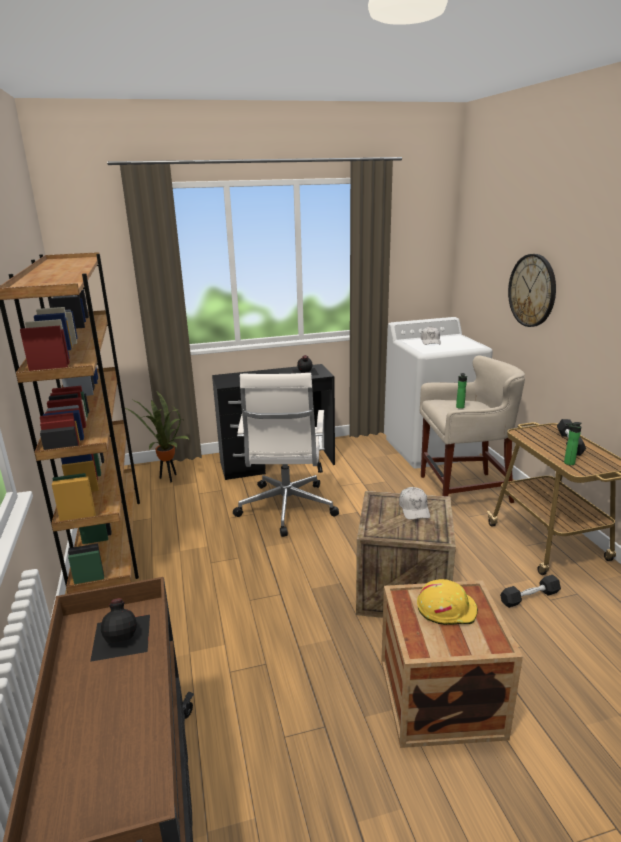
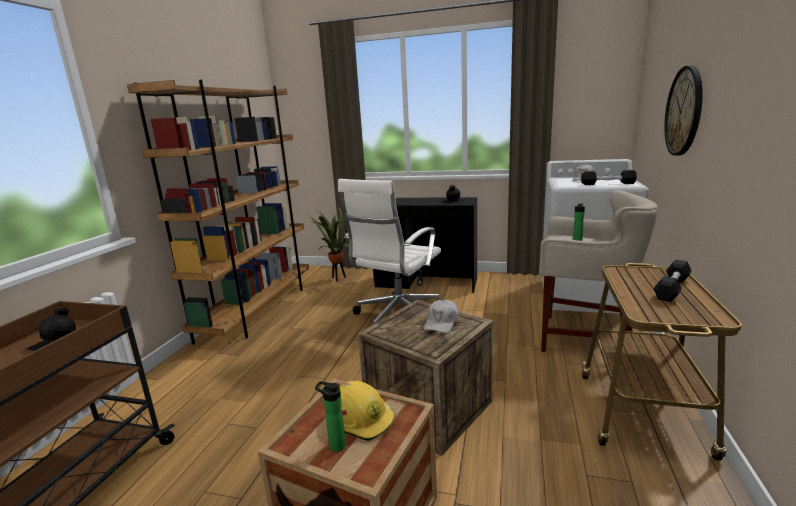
camera: 30 degrees right, 5 degrees down
black dumbbell [500,575,561,608] -> black dumbbell moved to [581,170,637,185]
bottle [564,422,581,465] -> bottle moved to [315,381,346,452]

